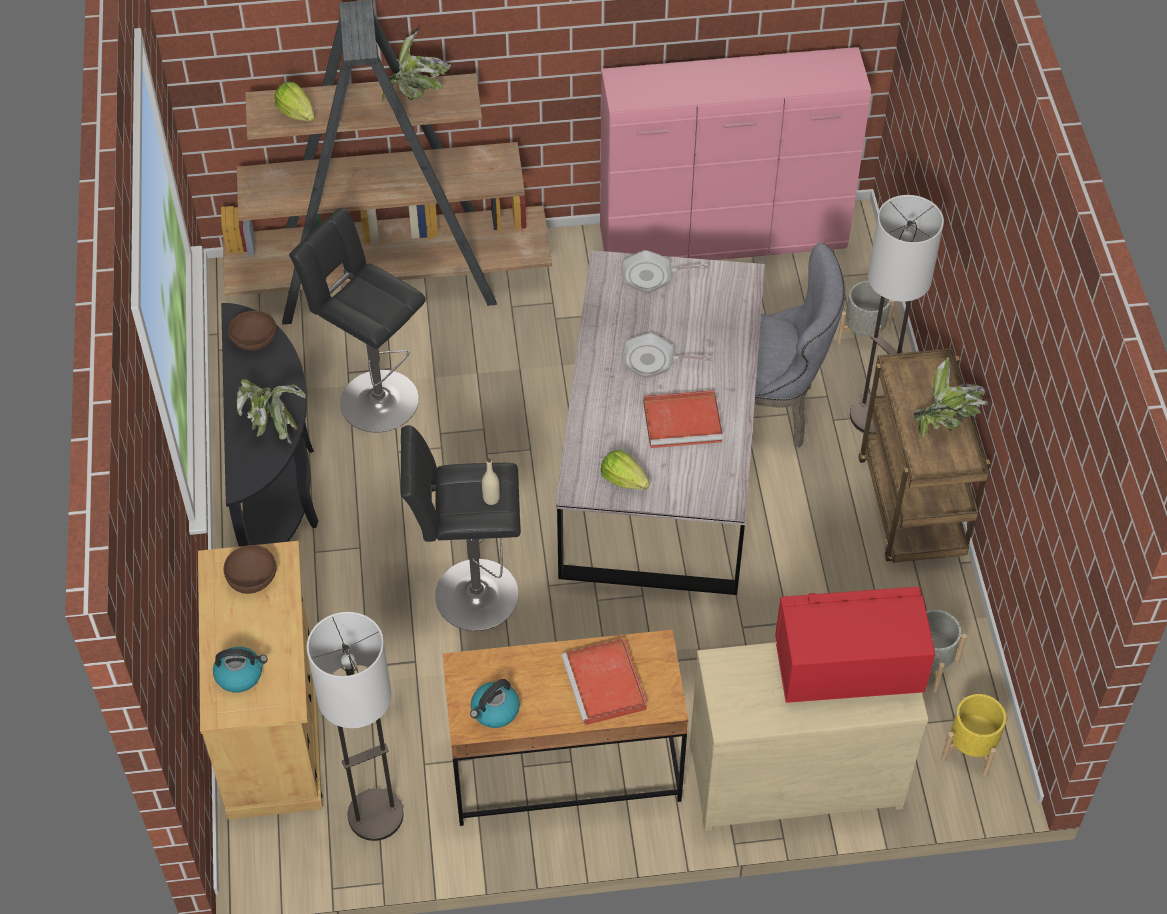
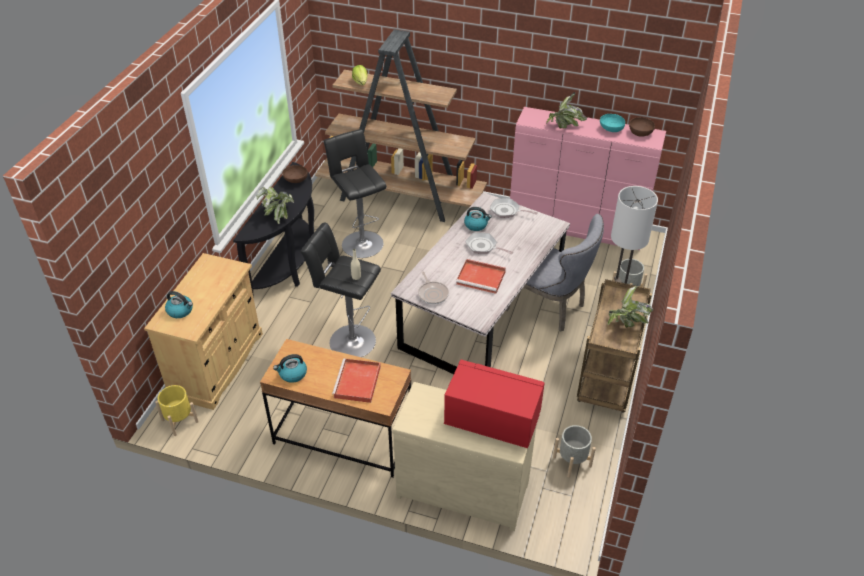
camera: 25 degrees right, 10 degrees down
brown bowl [224,545,277,594] -> brown bowl moved to [629,117,655,136]
floor lamp [306,611,404,841] -> none
potted plant [382,28,451,101] -> potted plant moved to [545,92,587,128]
lettuce [601,450,650,489] -> frying pan [418,271,449,304]
yellow planter [941,694,1009,777] -> yellow planter moved to [155,385,199,436]
none -> kettle [464,207,492,231]
none -> turquoise bowl [600,114,625,132]

